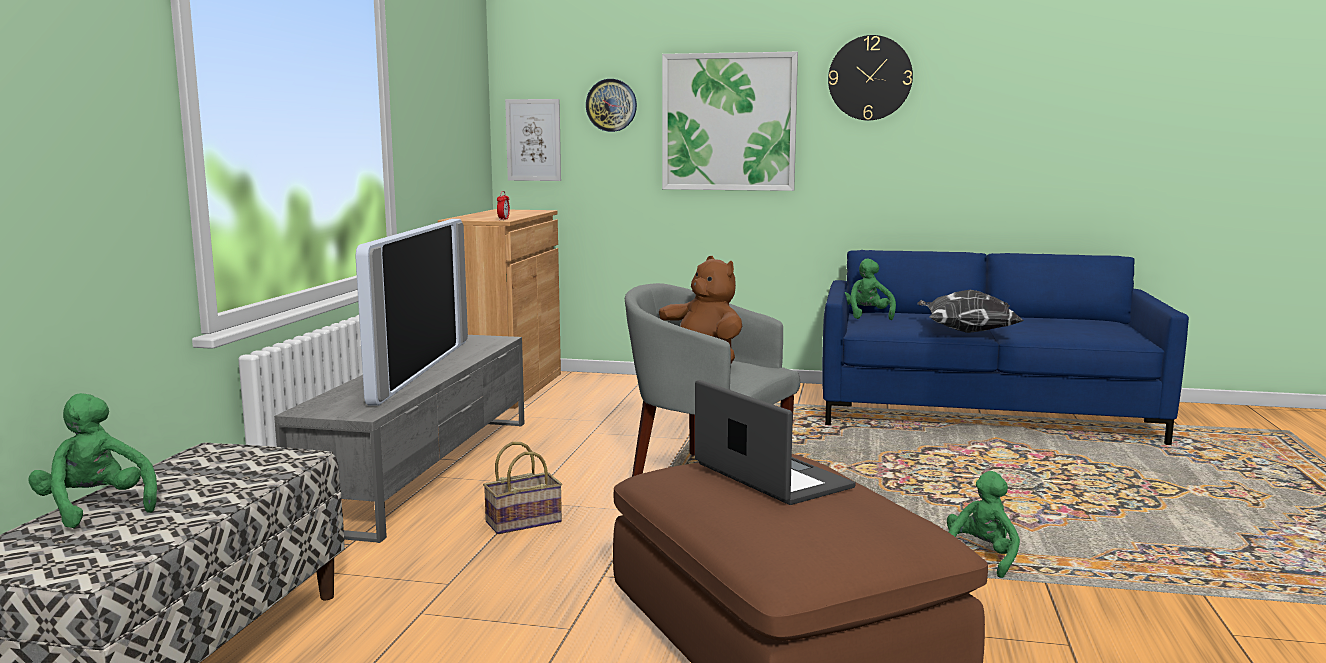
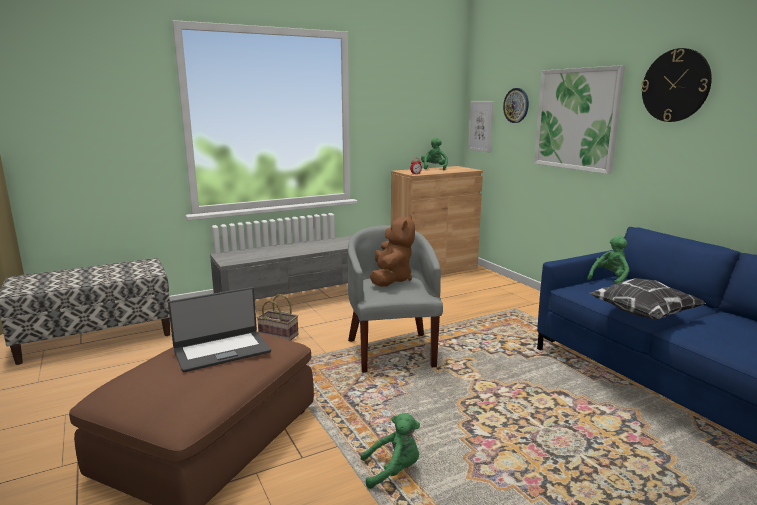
camera: 50 degrees right, 5 degrees up
green plush toy [28,393,157,528] -> green plush toy moved to [421,138,448,170]
television [355,219,468,406] -> none
laptop [695,380,856,505] -> laptop turned 45 degrees clockwise [168,287,271,372]

